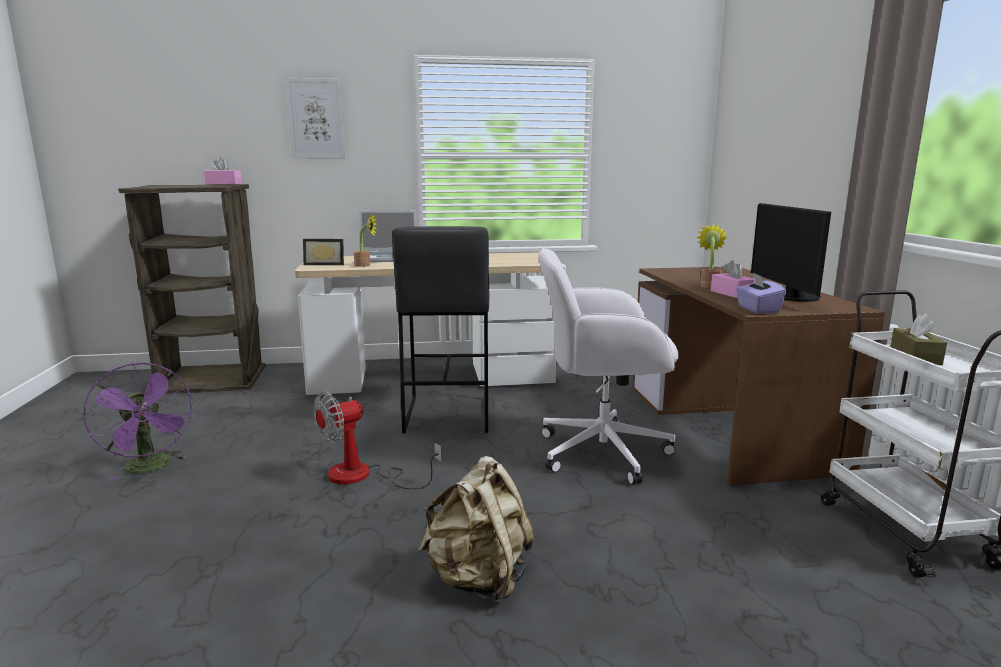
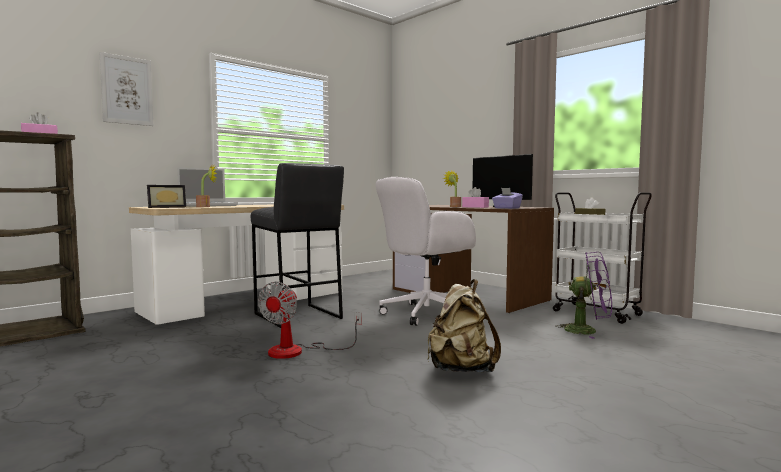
camera: 35 degrees left, 10 degrees down
purple fan [84,363,193,481] -> purple fan moved to [555,252,612,339]

